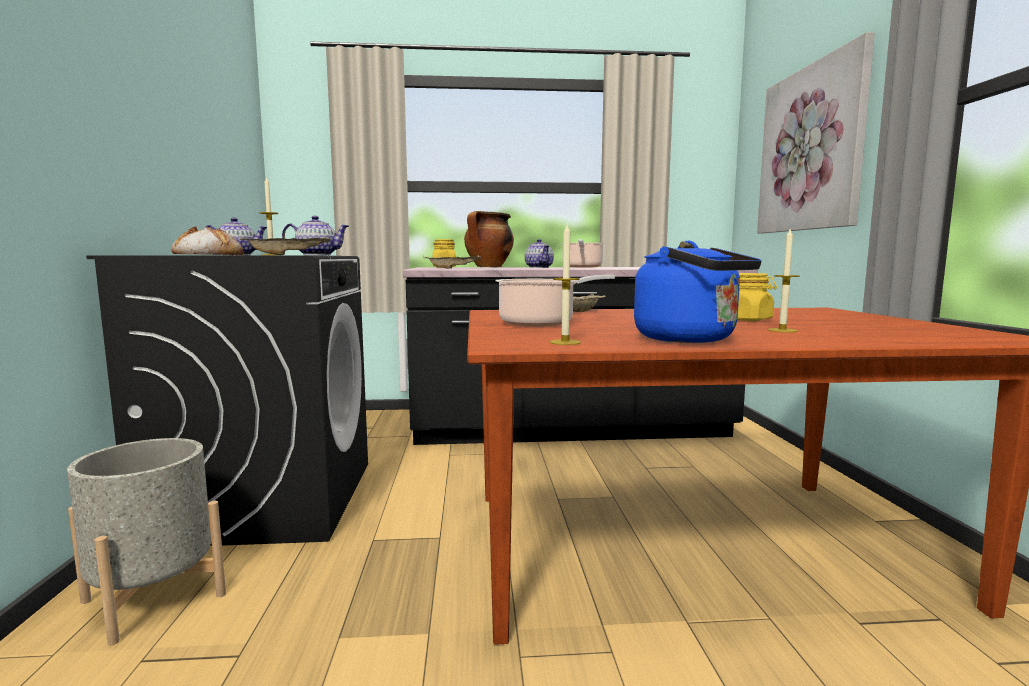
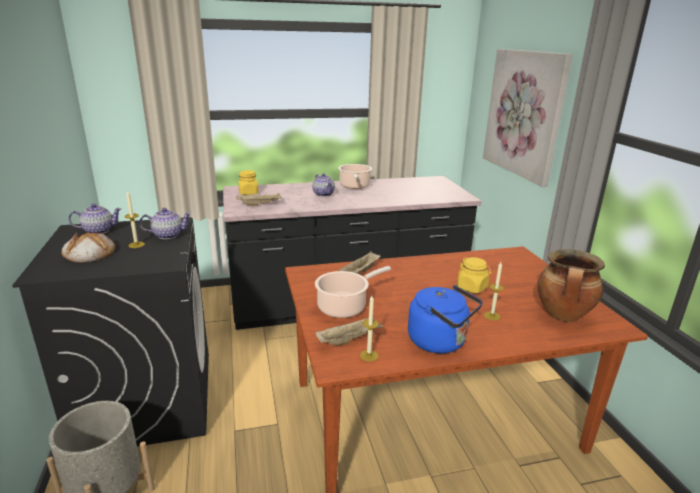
camera: 10 degrees left, 15 degrees up
beige tray [239,236,330,255] -> beige tray moved to [315,317,384,346]
cooking pot [464,211,514,267] -> cooking pot moved to [538,249,605,322]

